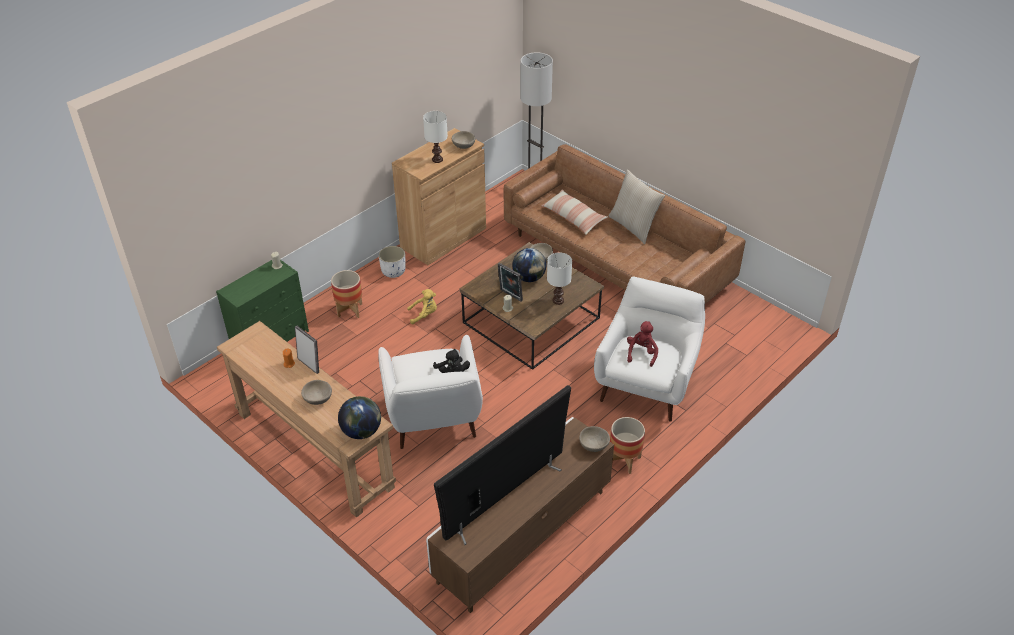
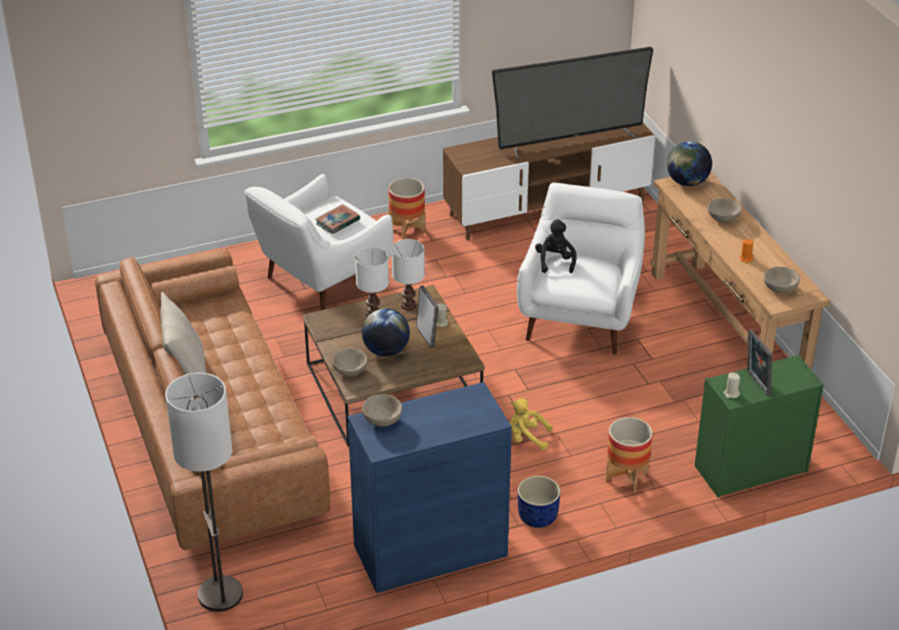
camera: 155 degrees left, 5 degrees down
picture frame [295,326,319,374] -> picture frame moved to [747,329,772,396]
white planter [379,246,406,278] -> blue planter [518,476,561,528]
brown cabinet [392,128,486,265] -> blue cabinet [348,382,512,593]
white table lamp [423,111,448,163] -> white table lamp moved to [391,239,425,310]
pillow [542,189,608,235] -> none
beige bowl [579,426,610,452] -> beige bowl moved to [764,267,800,293]
red plush toy [627,321,658,367] -> book [316,204,360,234]

